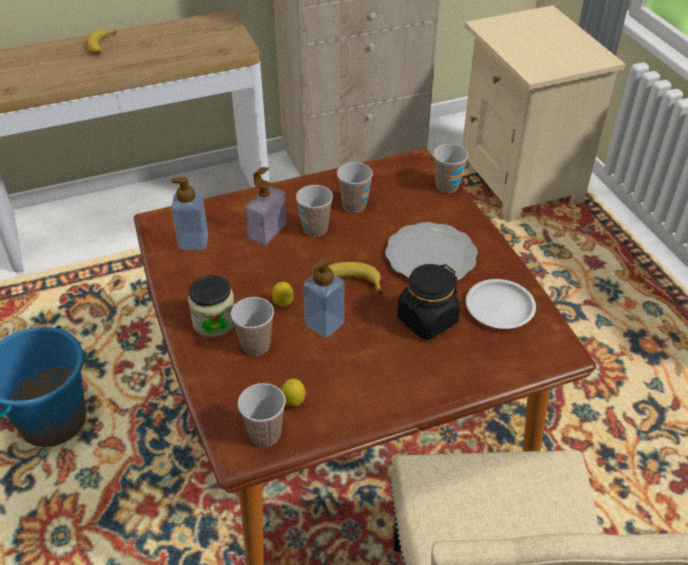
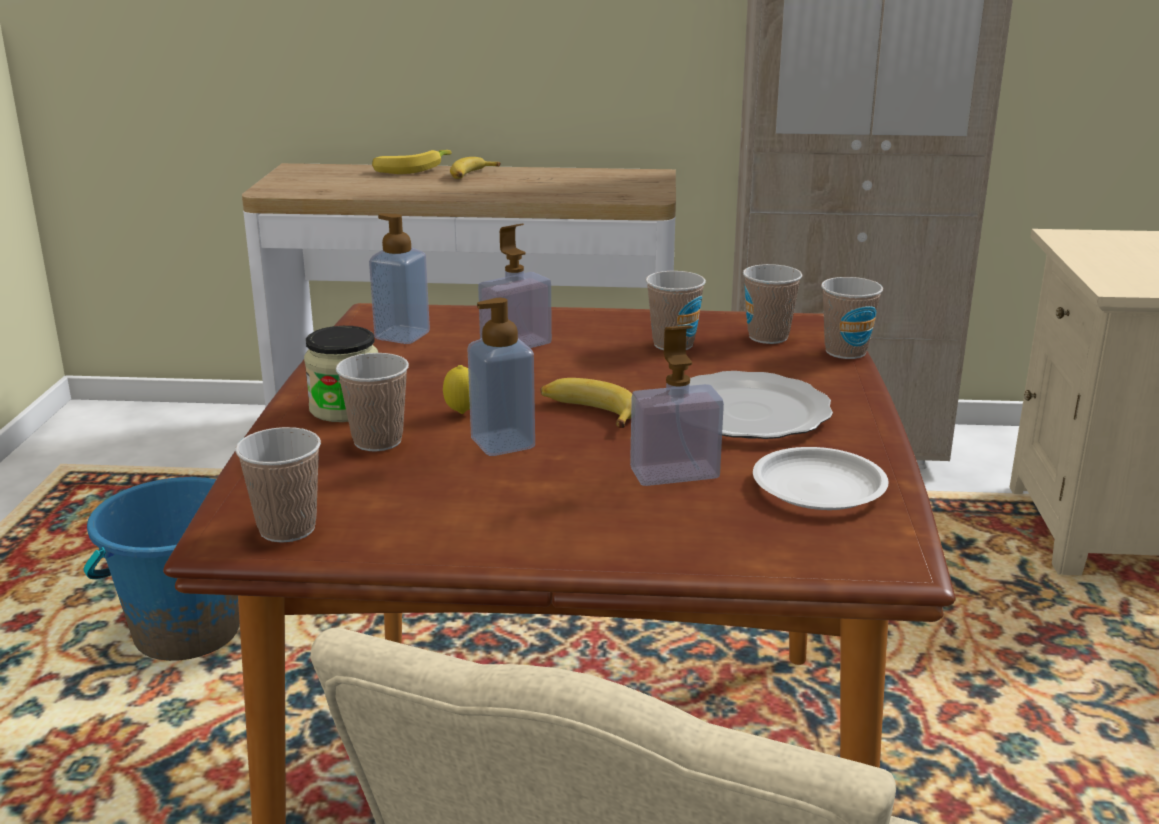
camera: 25 degrees right, 20 degrees down
lemon [281,379,305,406] -> none
cup [296,185,333,237] -> cup moved to [743,264,802,344]
black jar [397,264,460,339] -> soap dispenser [630,325,724,486]
none -> banana [372,150,452,174]

